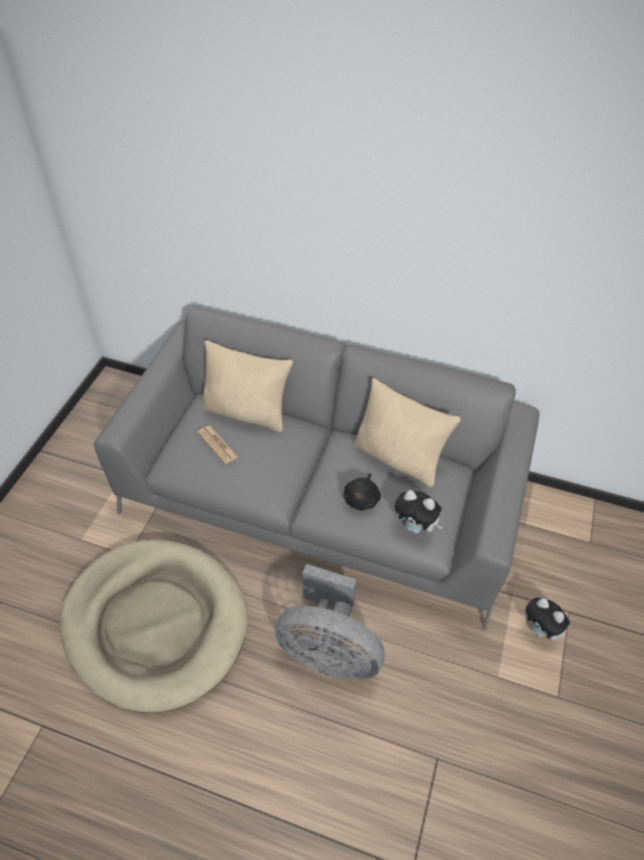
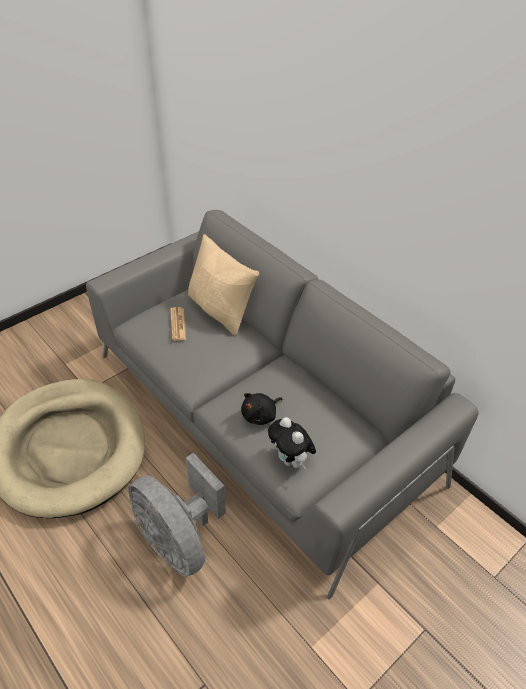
camera: 30 degrees right, 5 degrees down
beige pillow [354,378,461,487] -> none
plush toy [525,598,570,642] -> none

